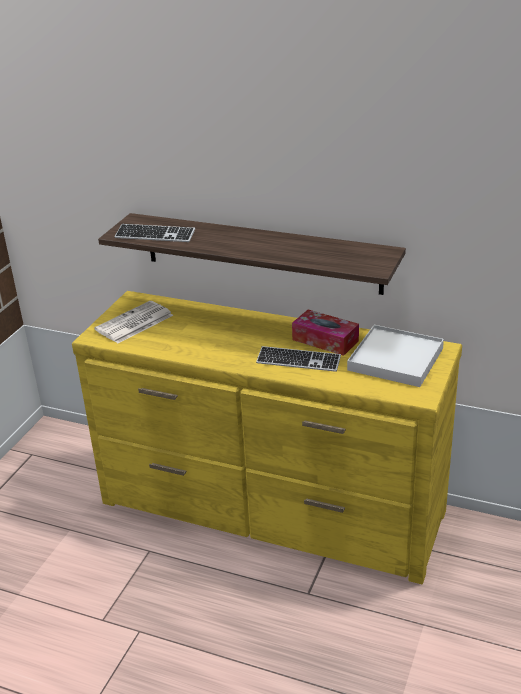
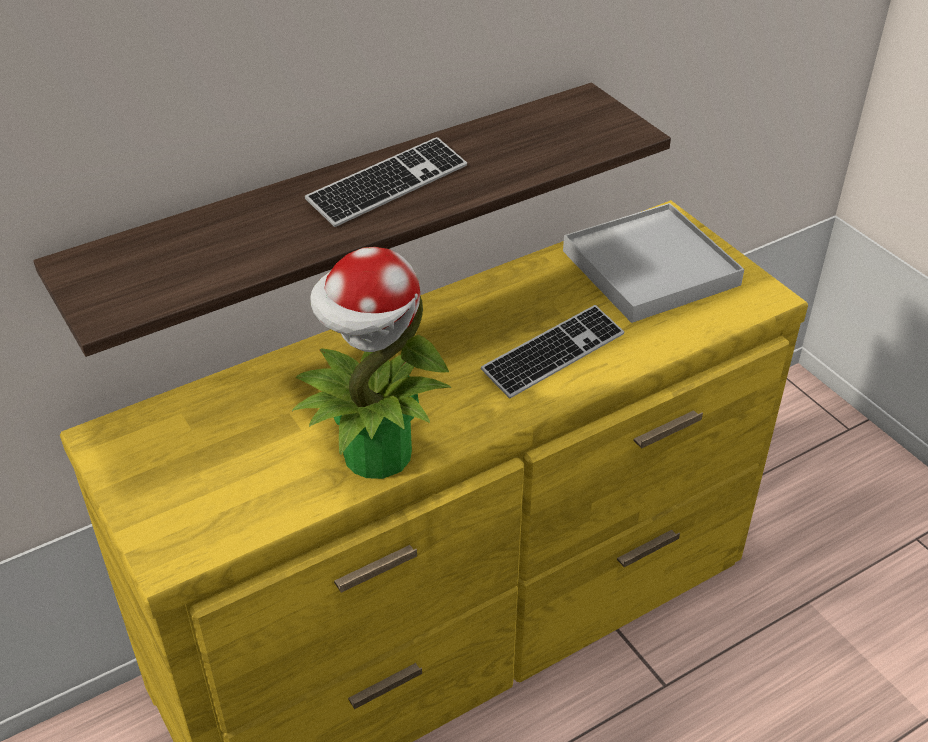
camera: 55 degrees left, 10 degrees up
newspaper [94,301,173,343] -> none
keyboard [114,224,195,242] -> keyboard moved to [305,137,467,227]
tissue box [292,309,359,356] -> none
none -> potted plant [292,247,452,479]

